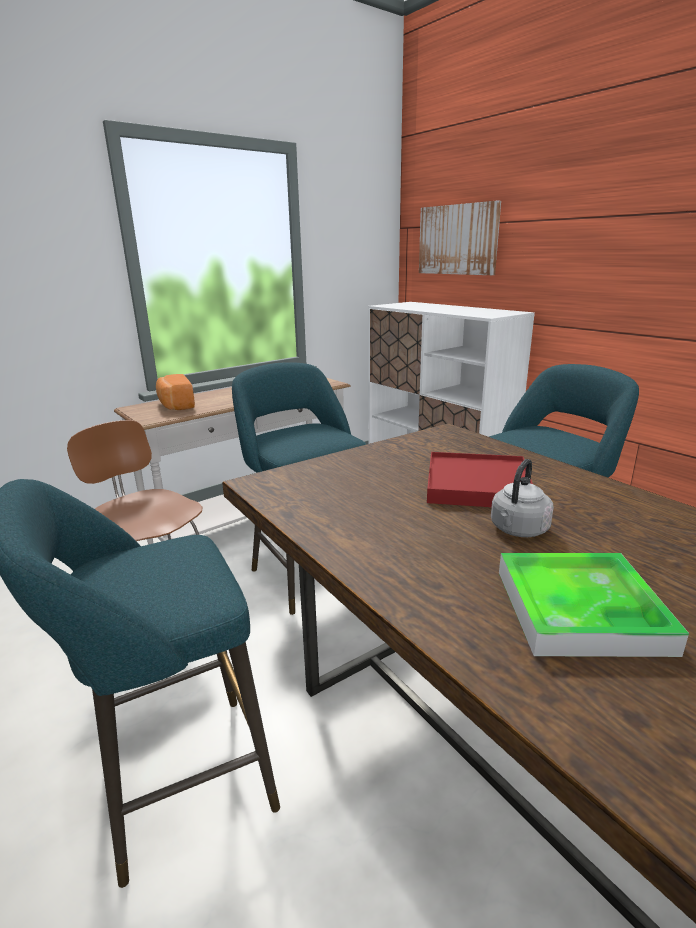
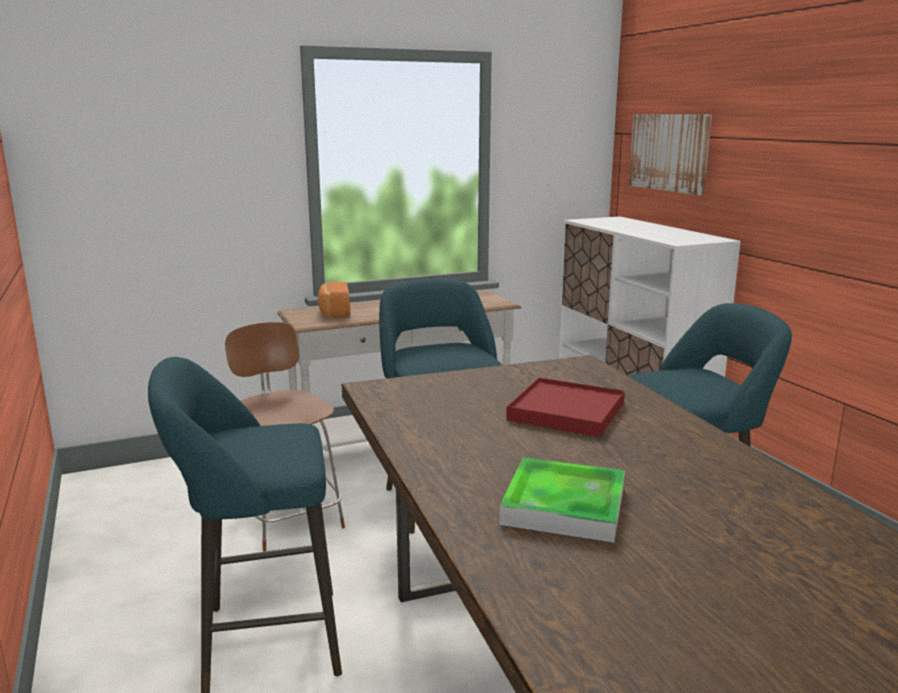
camera: 15 degrees right, 5 degrees down
grey kettle [491,459,554,537] -> none

